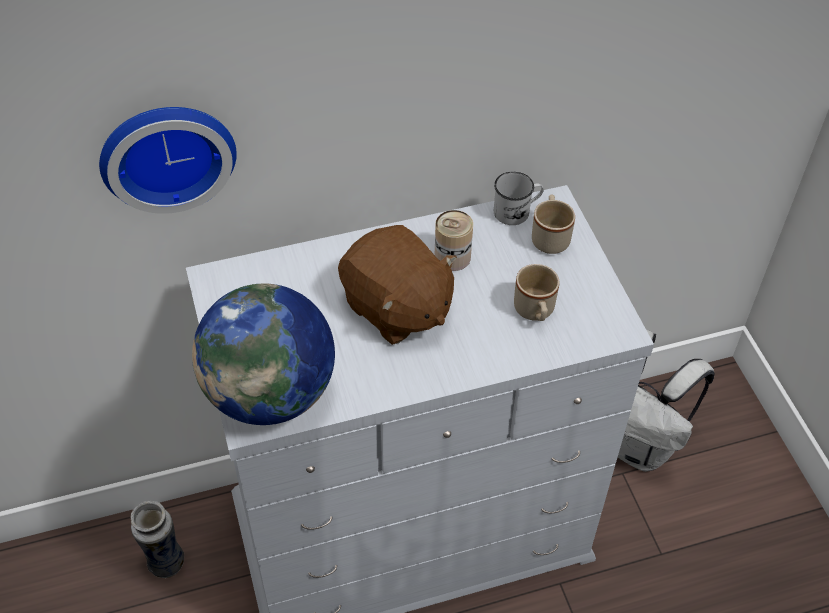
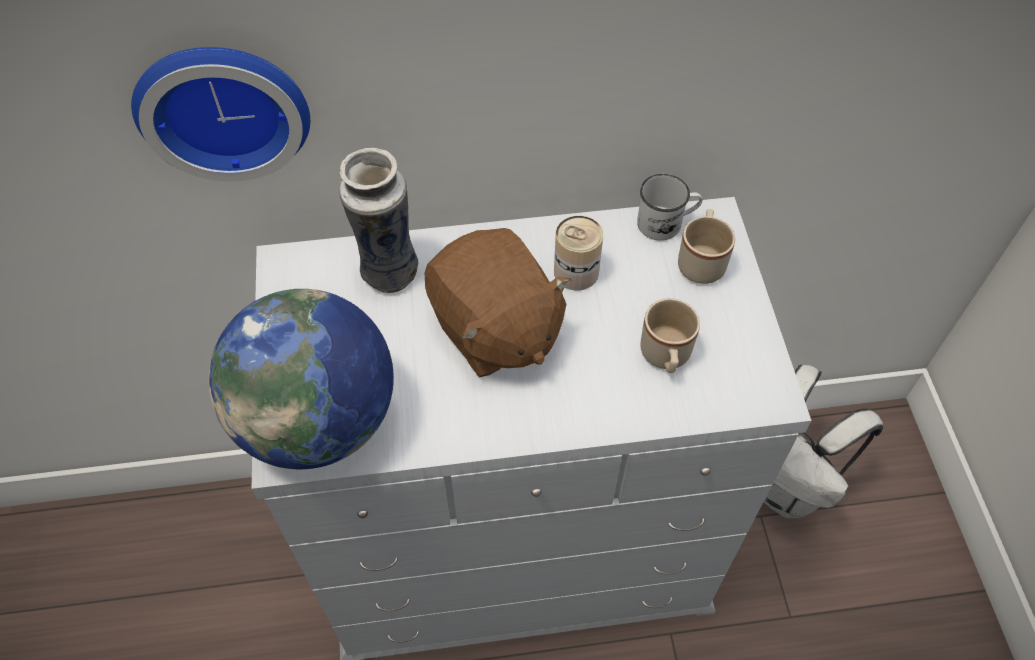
camera: 10 degrees right, 5 degrees up
vase [131,501,184,578] -> vase moved to [340,148,418,293]

